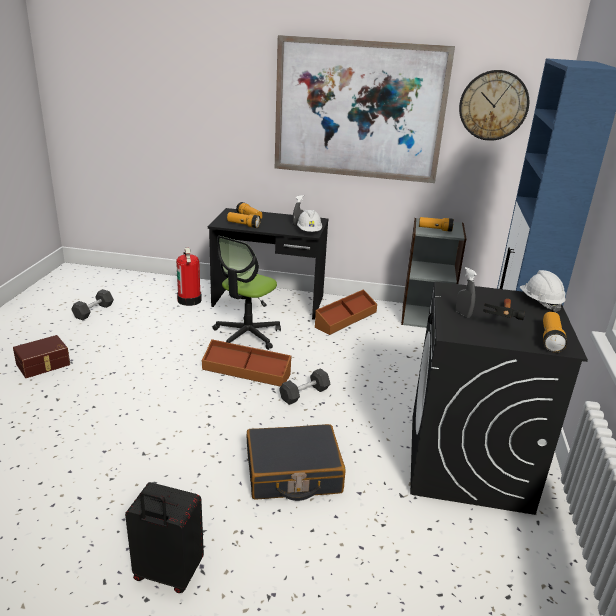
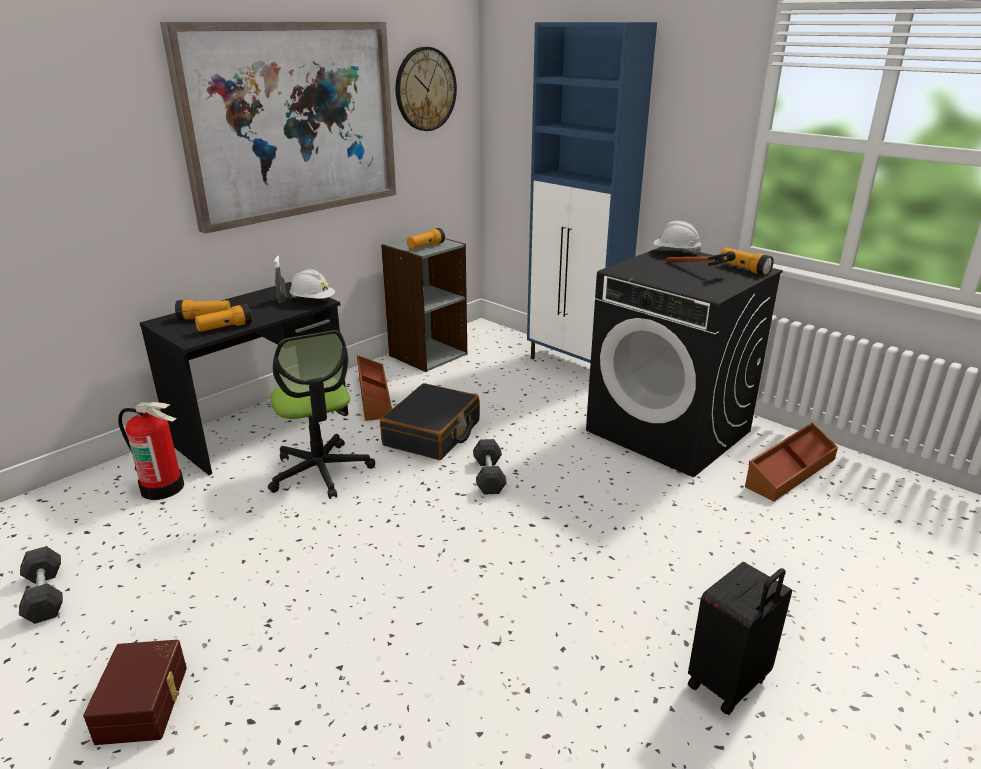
camera: 55 degrees left, 0 degrees up
brown storage box [202,339,291,387] -> brown storage box moved to [745,422,838,502]
black suitcase [247,424,346,501] -> black suitcase moved to [380,383,480,460]
grey spray bottle [456,267,477,318] -> none

